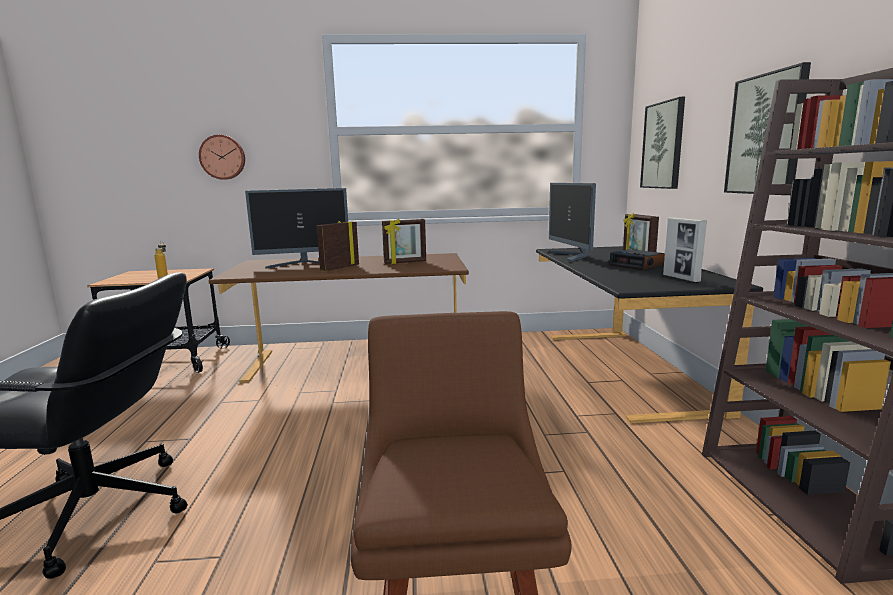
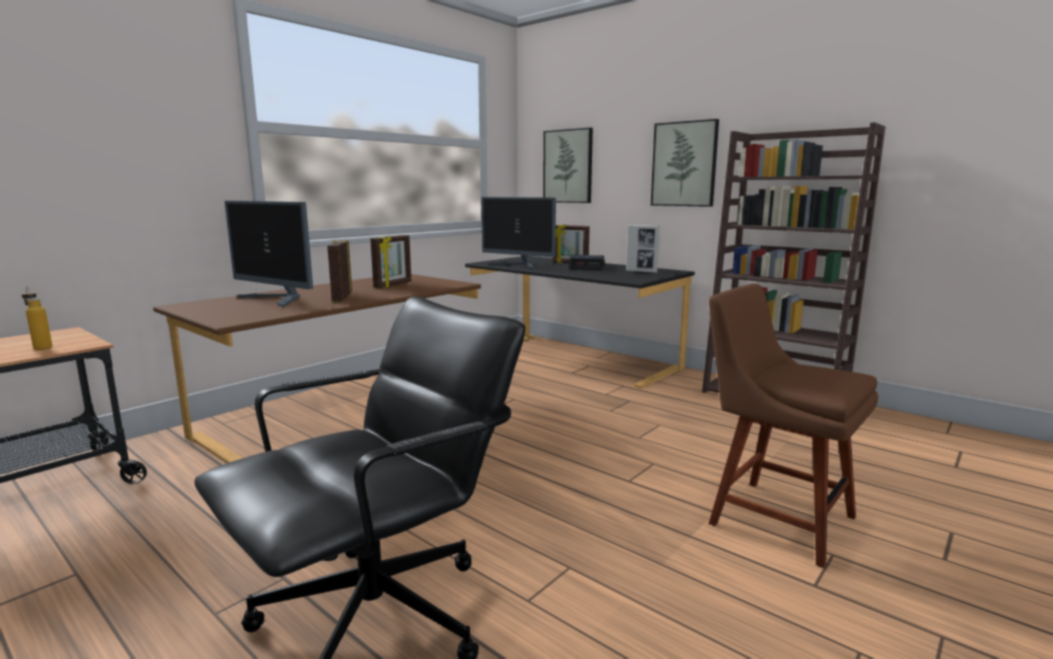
camera: 45 degrees left, 0 degrees up
wall clock [199,135,245,180] -> none
monitor [245,188,348,269] -> monitor turned 90 degrees clockwise [224,201,313,308]

